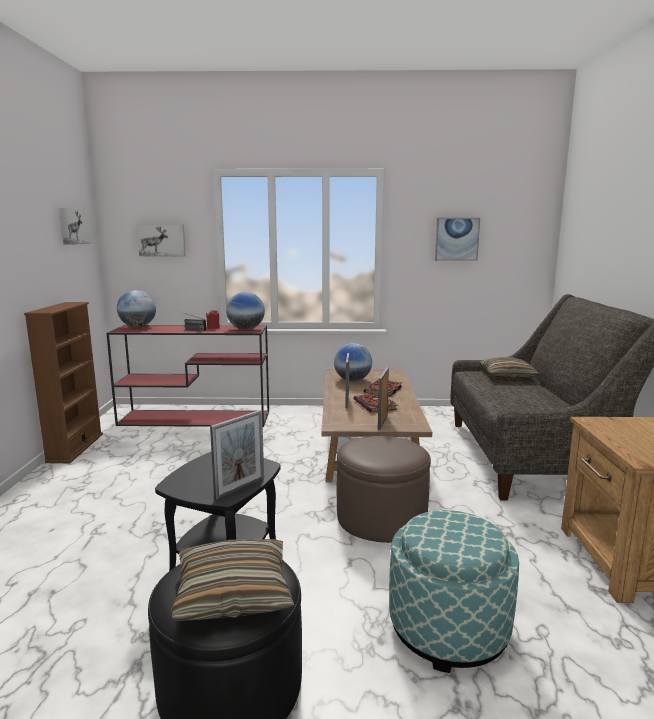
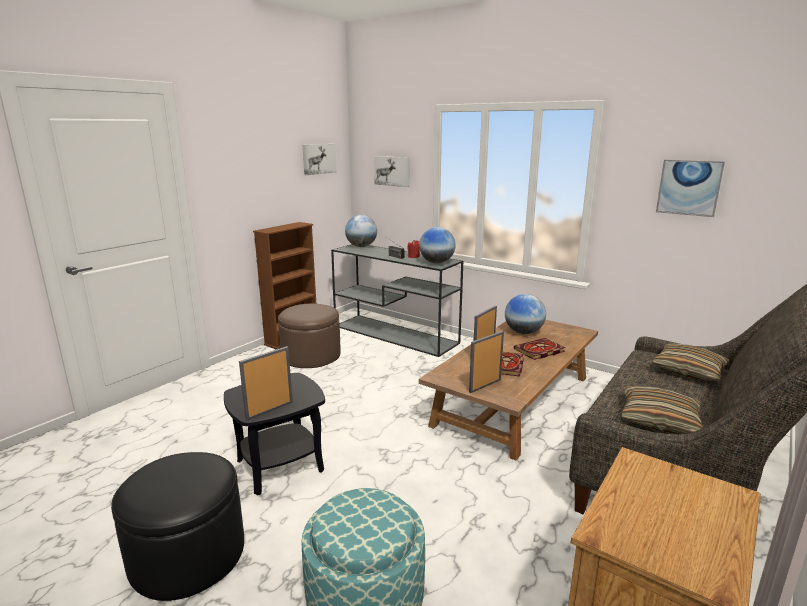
camera: 35 degrees right, 5 degrees up
red console table [106,325,269,427] -> grey console table [331,244,463,357]
pillow [172,539,295,621] -> pillow moved to [621,386,703,434]
picture frame [210,410,264,500] -> picture frame turned 150 degrees clockwise [239,346,293,420]
brown ottoman [337,436,431,543] -> brown ottoman moved to [278,304,341,368]

